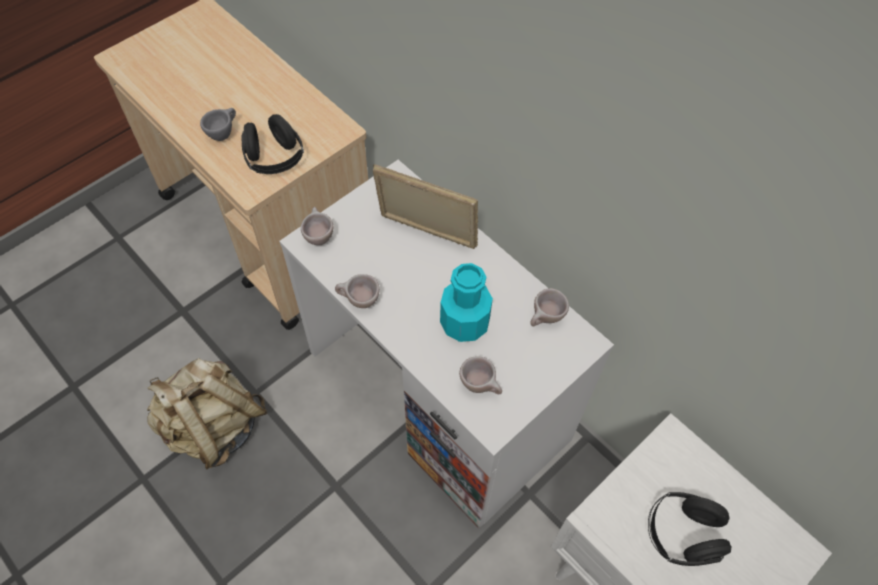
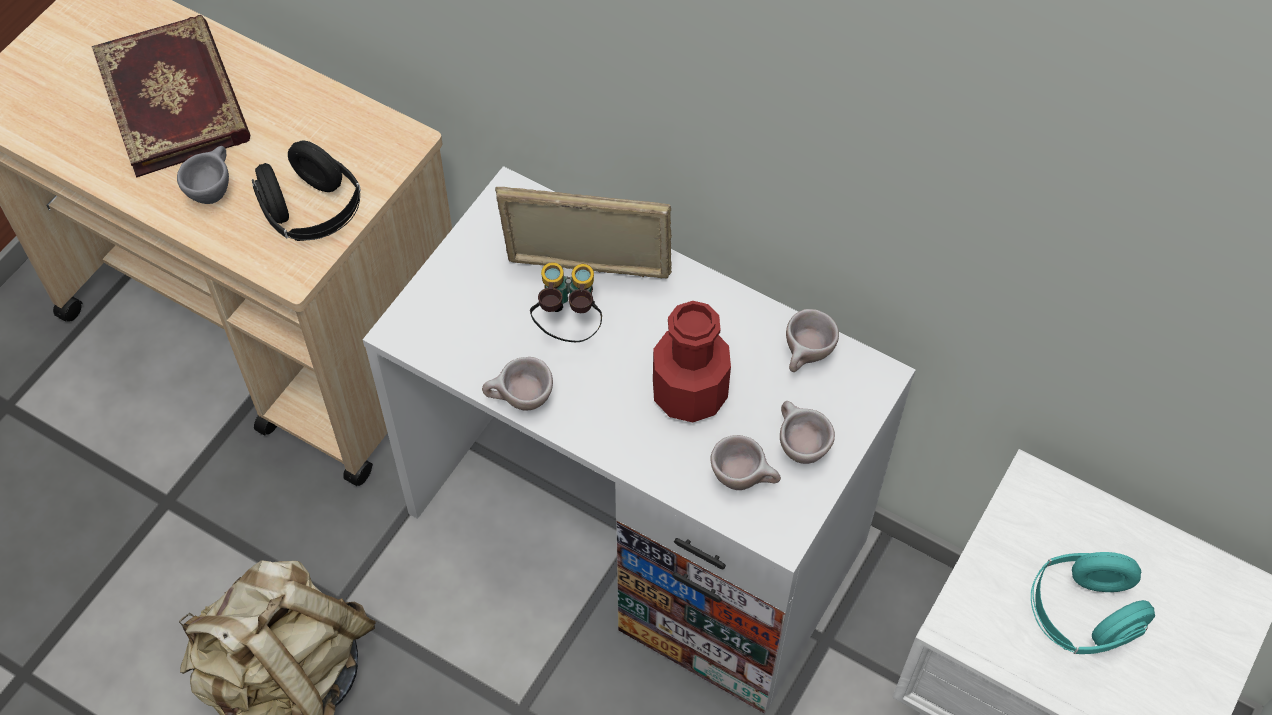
camera: 15 degrees left, 0 degrees up
beige cup [301,207,333,245] -> beige cup moved to [780,401,835,464]
turquoise bottle [440,263,493,342] -> red bottle [653,301,731,422]
black headphones [648,492,732,566] -> turquoise headphones [1031,552,1155,654]
none -> book [92,15,250,178]
none -> binoculars [530,262,602,342]

